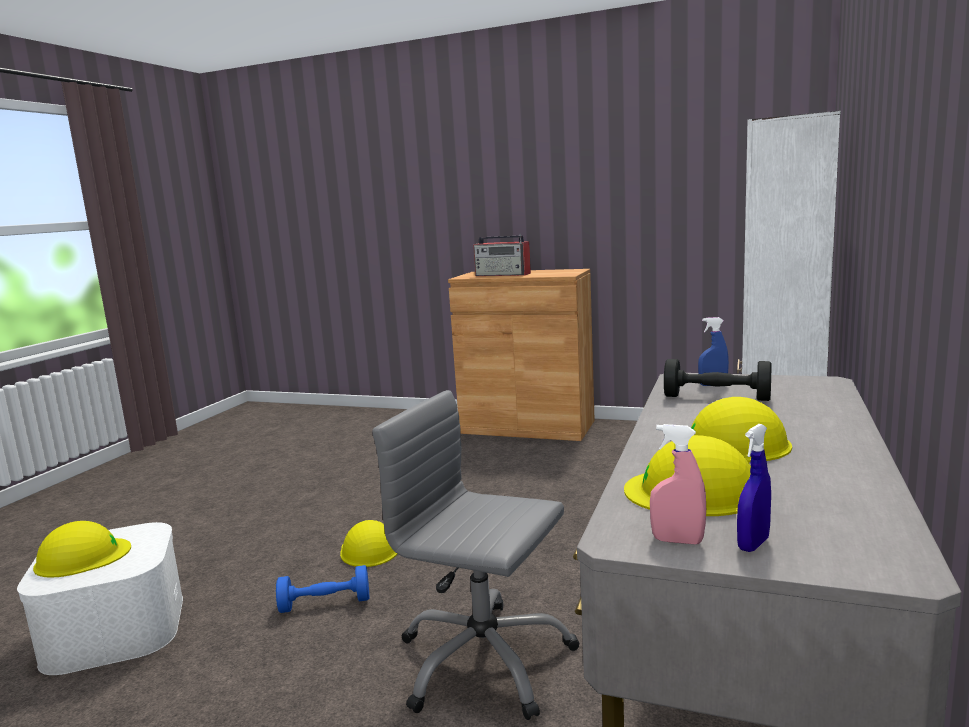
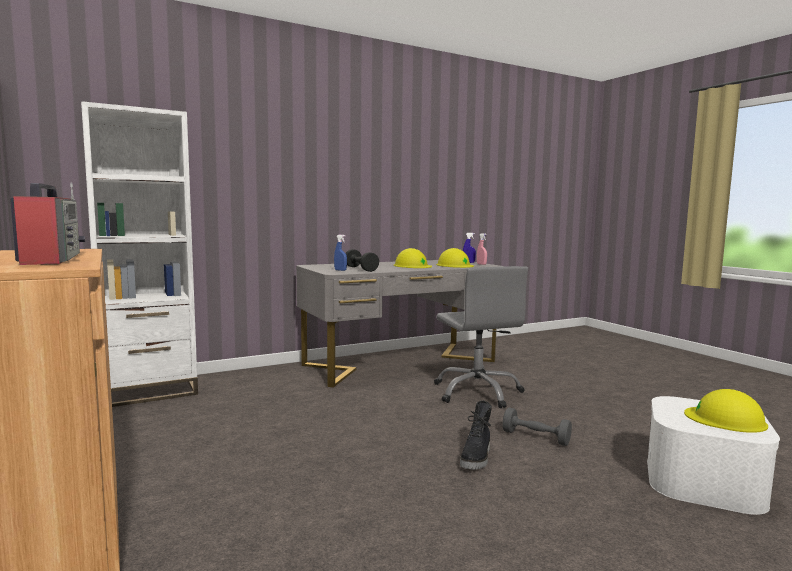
camera: 140 degrees left, 5 degrees down
blue dumbbell [276,565,369,613] -> grey dumbbell [503,408,572,446]
yellow hard hat [340,520,397,567] -> black boot [460,401,492,470]

